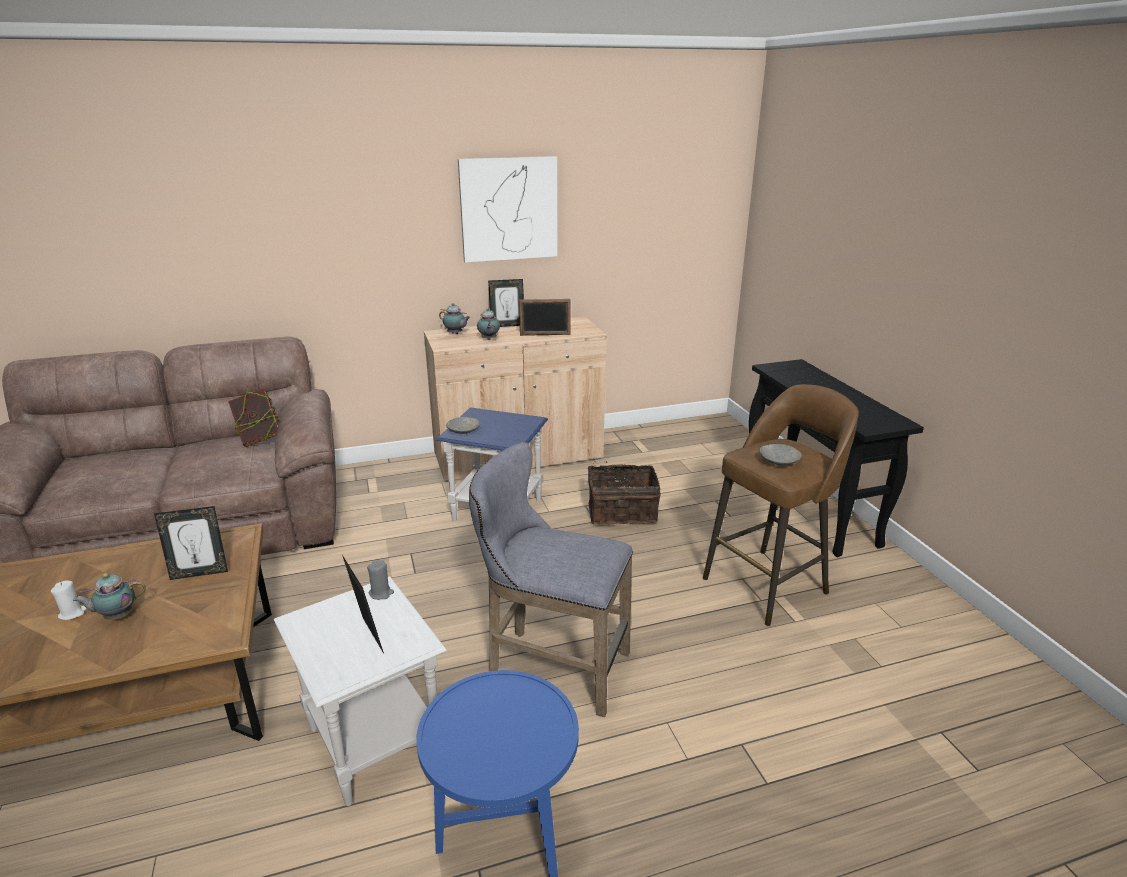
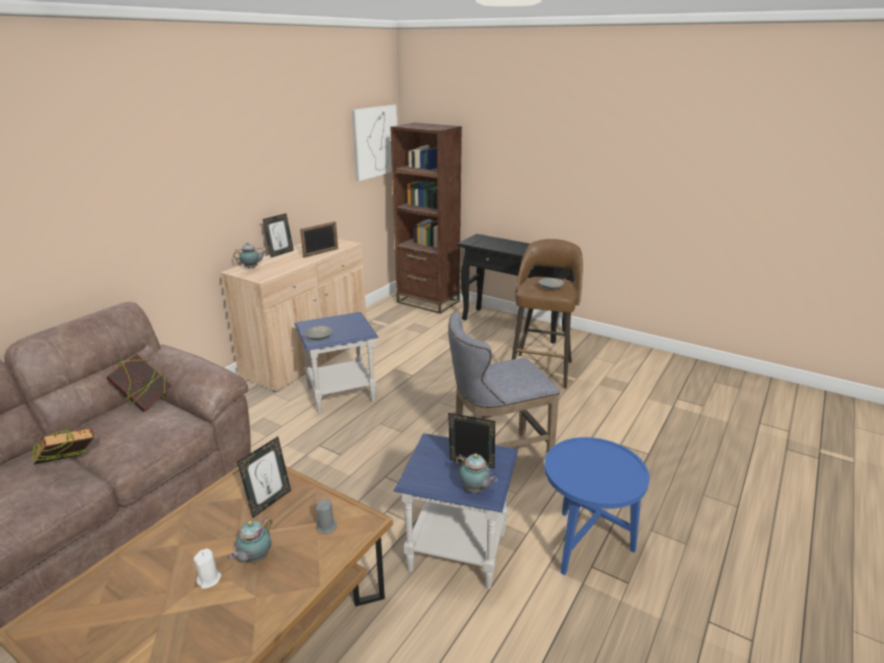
camera: 40 degrees left, 0 degrees up
white side table [274,576,447,806] -> blue side table [394,433,518,590]
grey candle [367,560,394,600] -> grey candle moved to [316,499,337,534]
picture [458,156,557,263] -> picture moved to [351,105,397,181]
teapot [477,308,500,340] -> teapot moved to [456,453,498,492]
basket [588,461,661,525] -> none
none -> book [32,427,94,465]
none -> brown bookcase [390,123,462,314]

